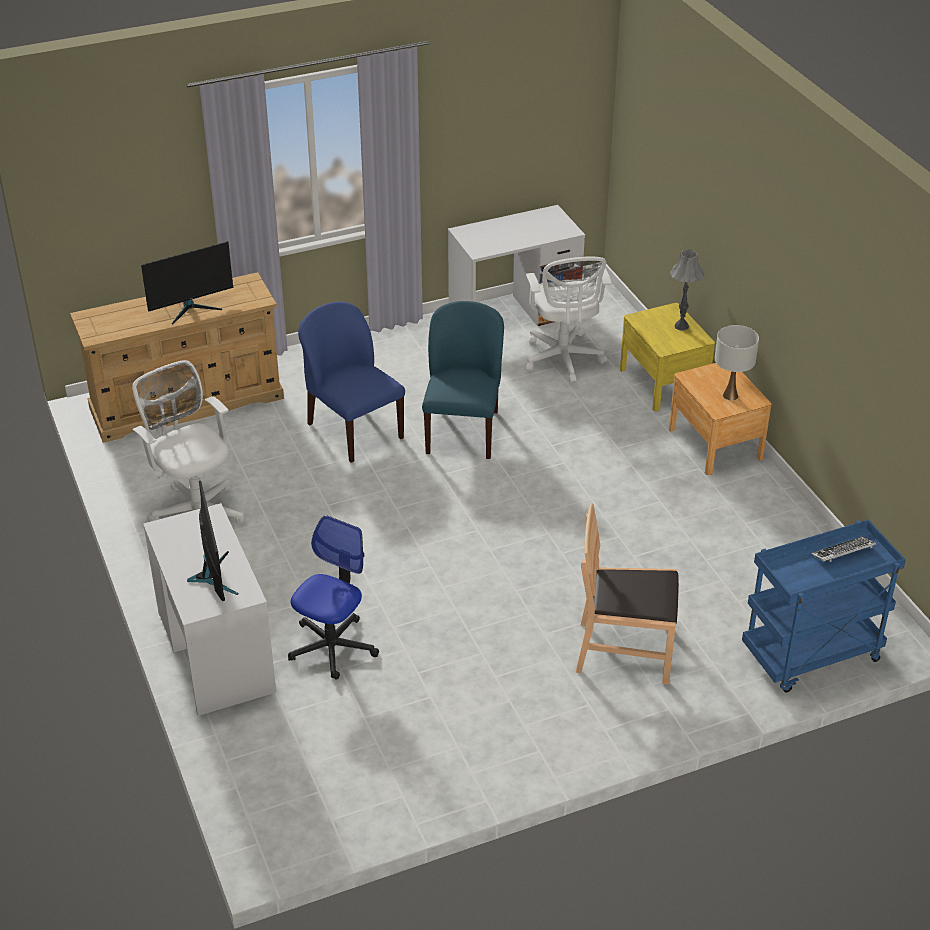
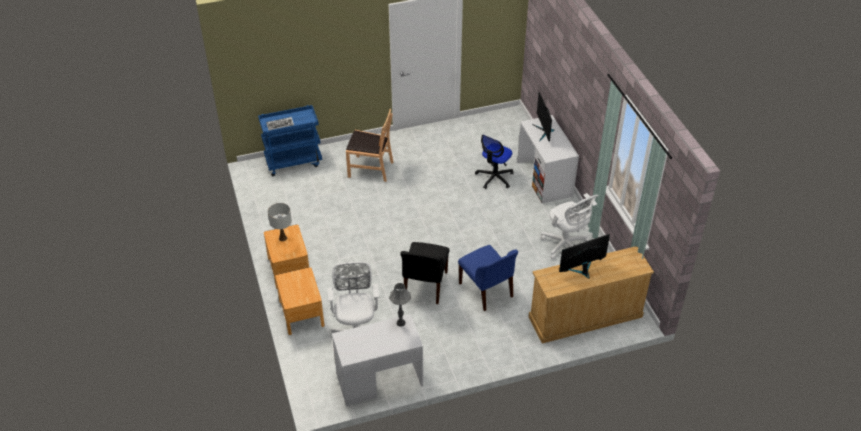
camera: 175 degrees left, 5 degrees up
blue chair [422,301,504,459] -> black chair [400,242,449,304]
yellow nightstand [620,303,715,411] -> brown nightstand [275,267,325,335]
grey table lamp [670,249,704,331] -> grey table lamp moved to [389,283,411,327]

